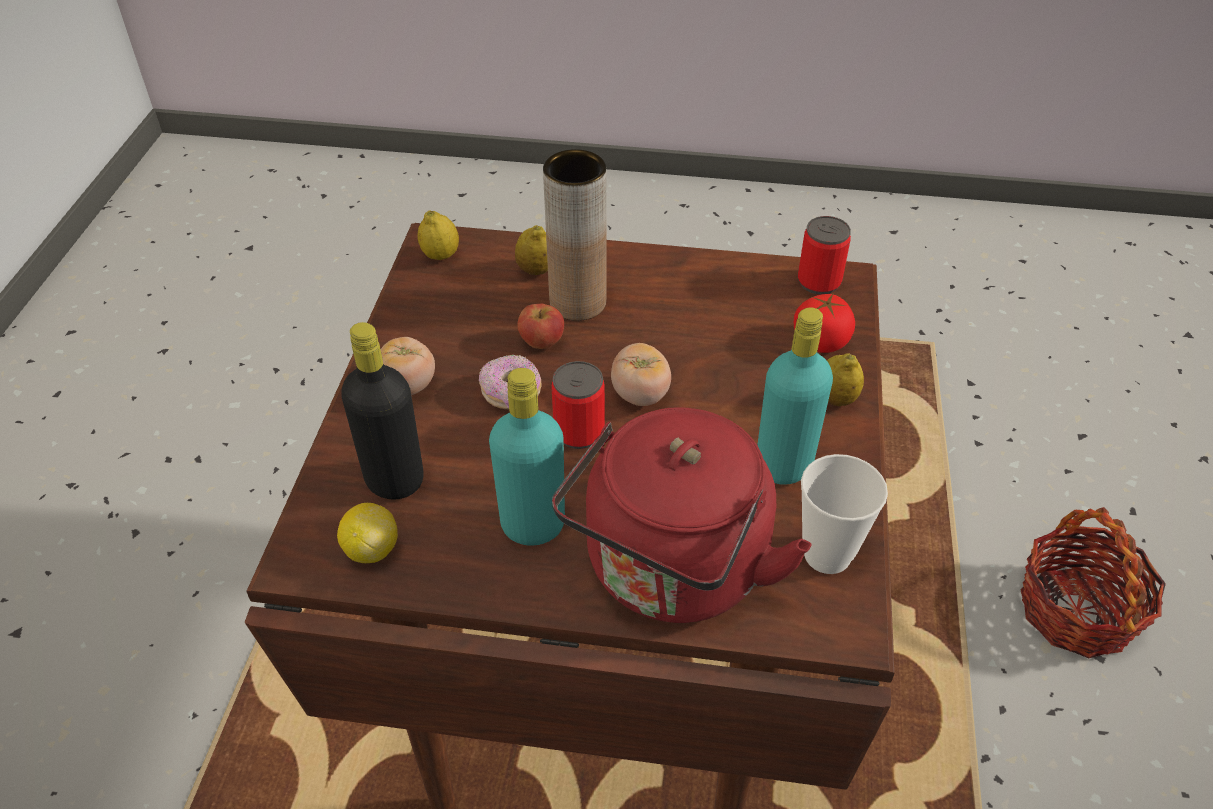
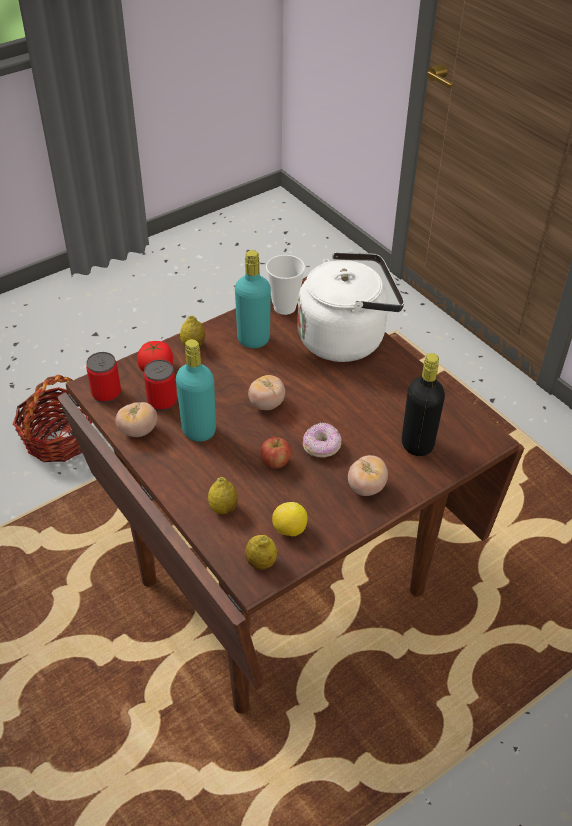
camera: 135 degrees left, 0 degrees up
lemon [337,503,398,563] -> lemon moved to [272,502,308,536]
turquoise bottle [489,368,565,546] -> turquoise bottle moved to [176,339,216,442]
brown vase [543,149,607,321] -> none
can [551,361,605,449] -> can moved to [144,360,177,411]
red kettle [552,407,811,623] -> white kettle [297,252,404,362]
none -> tomato [115,402,158,437]

